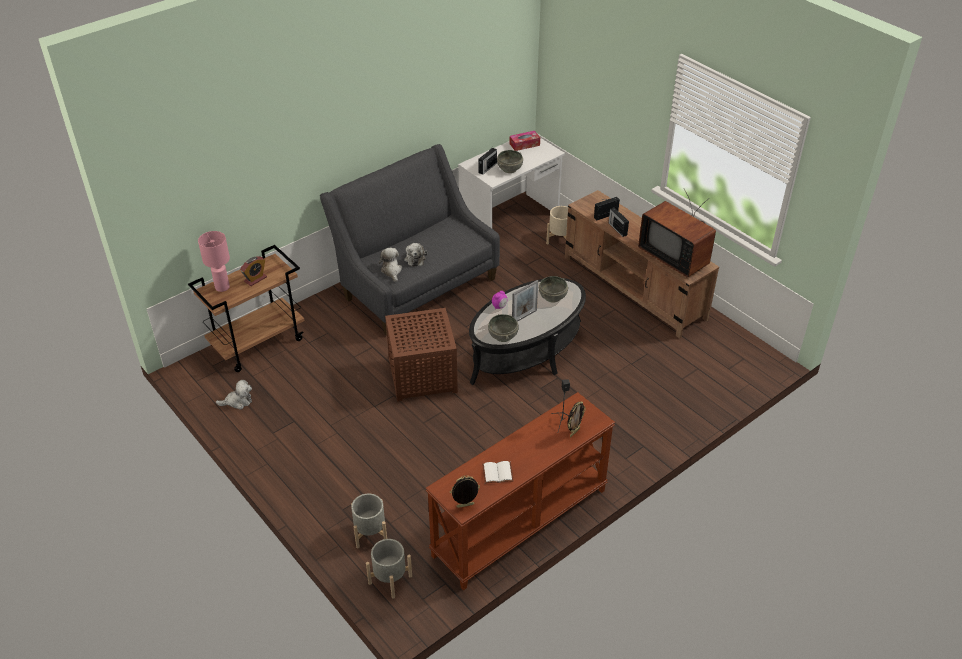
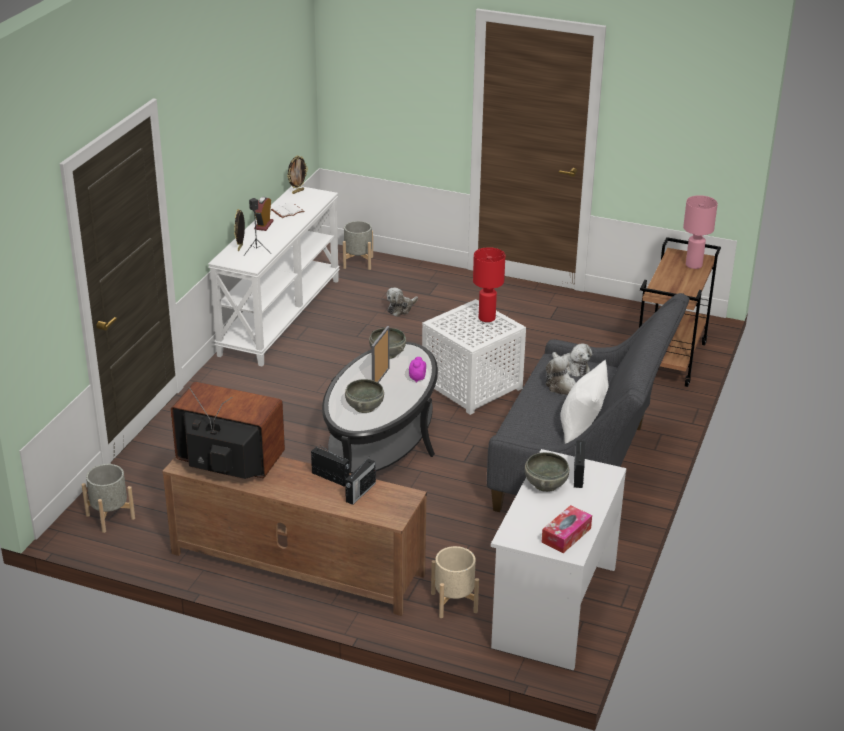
camera: 150 degrees right, 10 degrees down
plush toy [216,380,252,410] -> plush toy moved to [386,288,418,316]
alarm clock [240,256,267,286] -> alarm clock moved to [254,197,274,231]
grey planter [351,494,387,548] -> grey planter moved to [82,464,135,533]
brown side table [385,308,458,402] -> white side table [422,299,526,415]
brown console table [426,392,615,590] -> white console table [208,186,340,366]
none -> red table lamp [473,247,505,322]
none -> white pillow [560,360,609,444]

